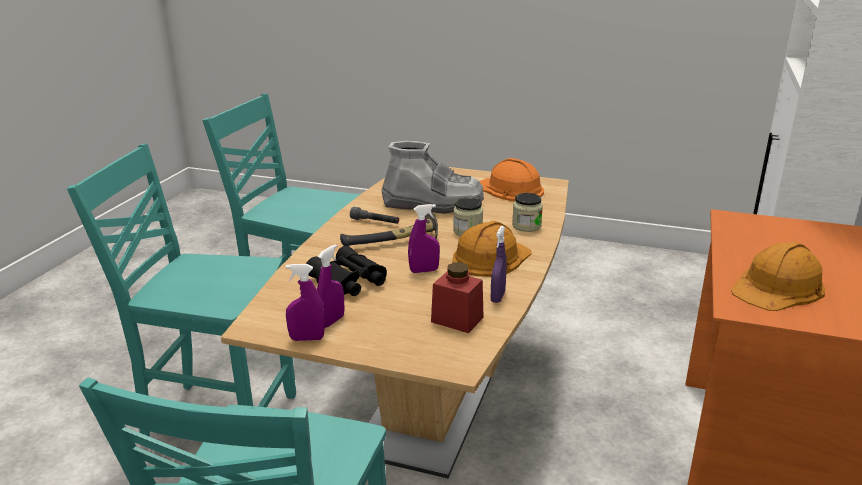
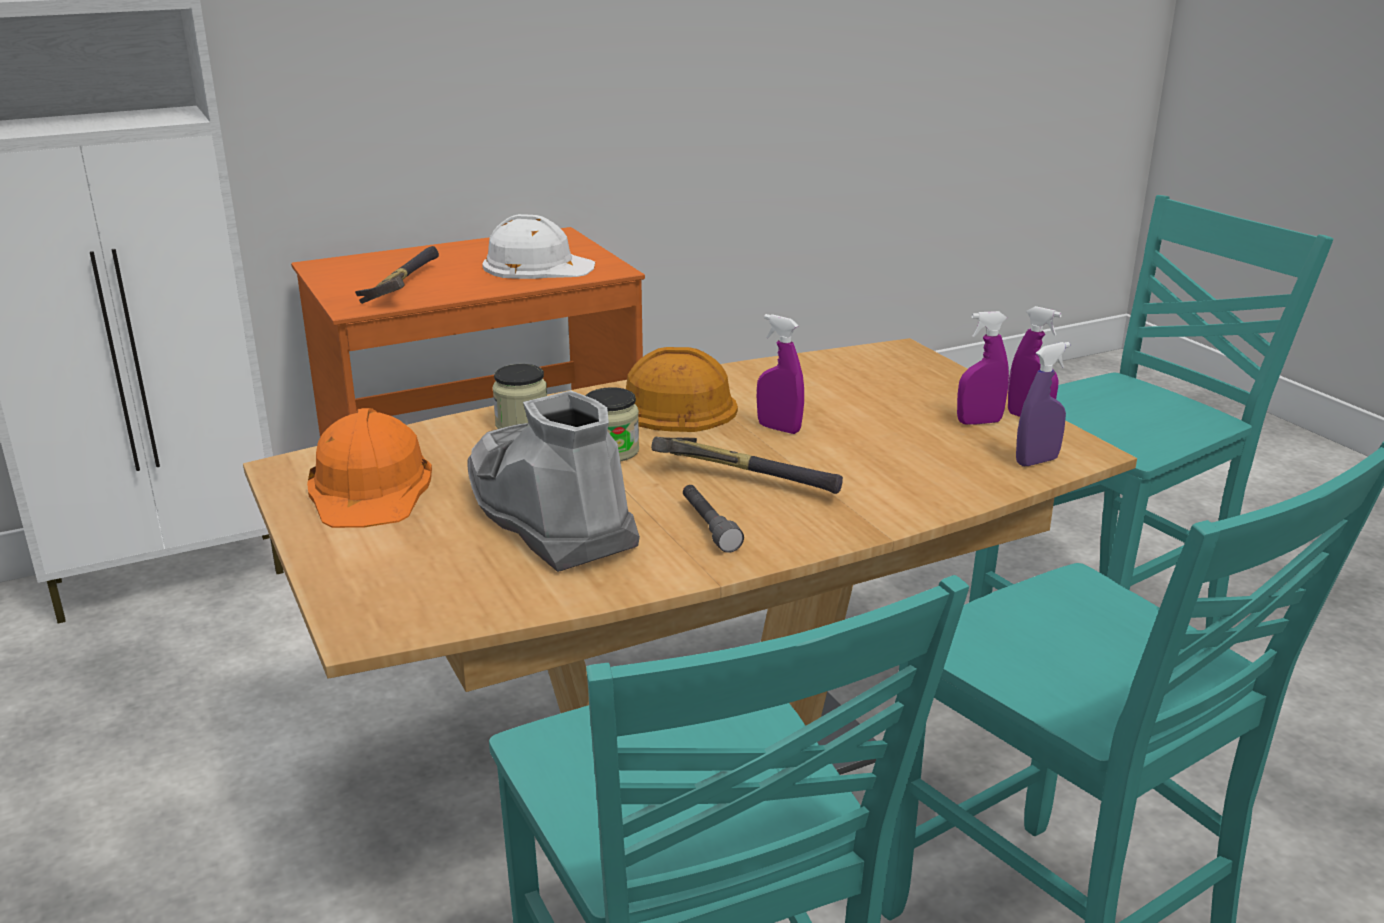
camera: 135 degrees left, 0 degrees up
black binoculars [306,246,387,296] -> none
red jar [431,262,484,333] -> none
purple spray bottle [491,226,507,303] -> purple spray bottle moved to [1016,342,1070,466]
orange hard hat [731,242,826,311] -> white hard hat [482,214,595,279]
none -> hammer [355,246,439,304]

